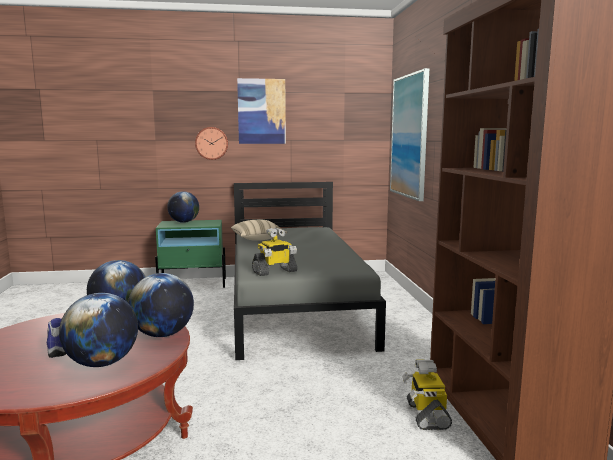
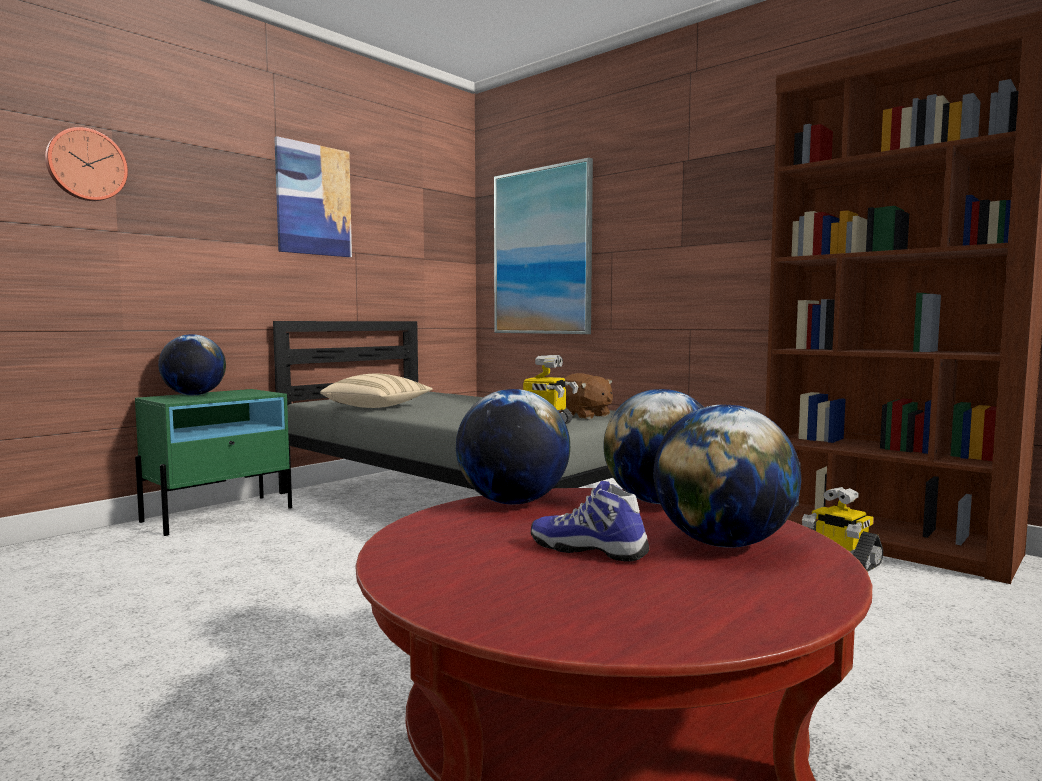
camera: 40 degrees left, 5 degrees down
wall clock [195,127,228,160] -> wall clock moved to [45,127,128,201]
none -> brown plush toy [559,373,613,419]

